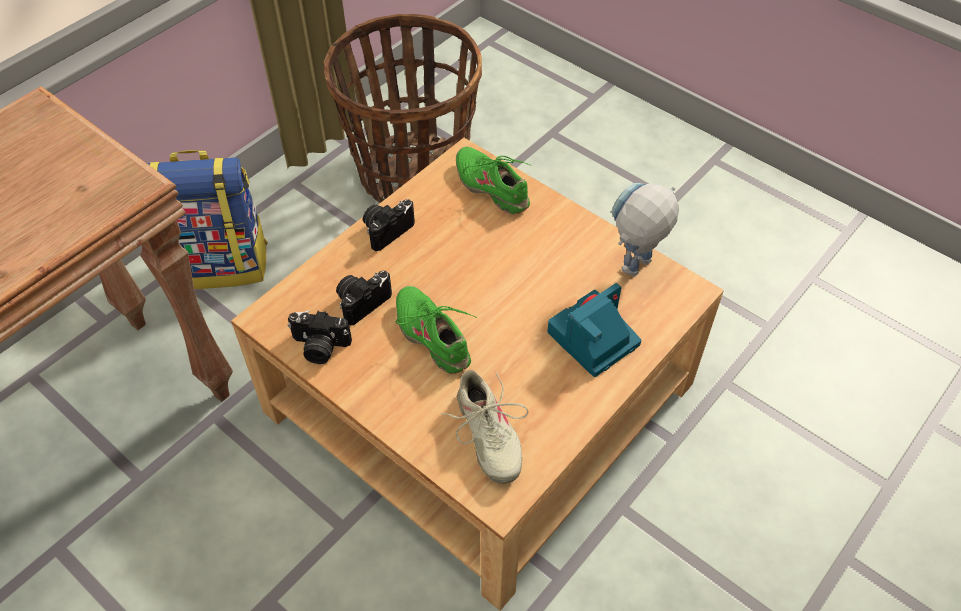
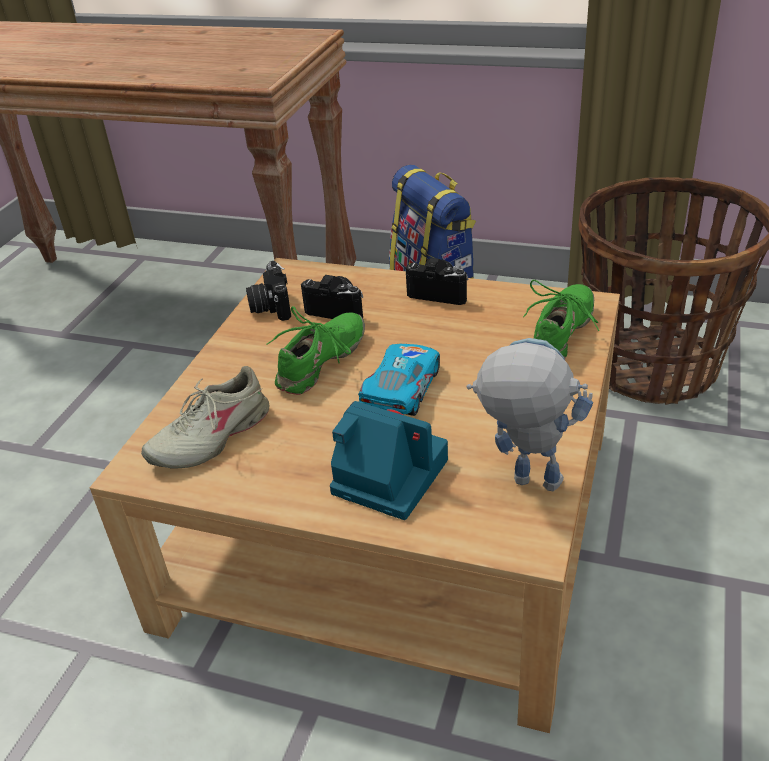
camera: 70 degrees right, 15 degrees down
none -> toy car [358,344,440,416]

